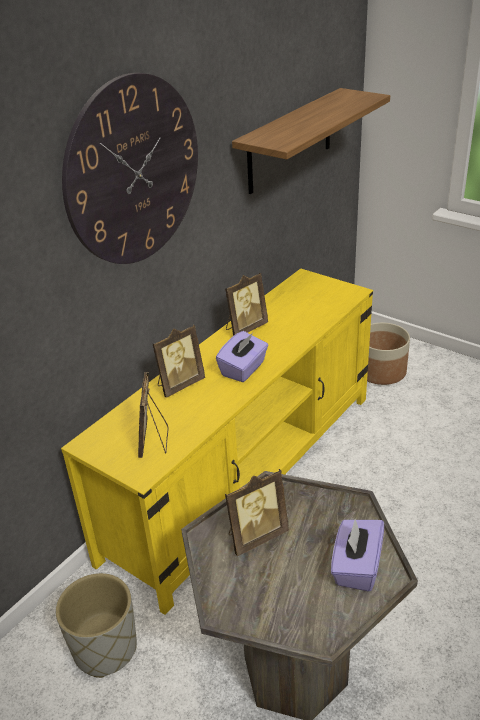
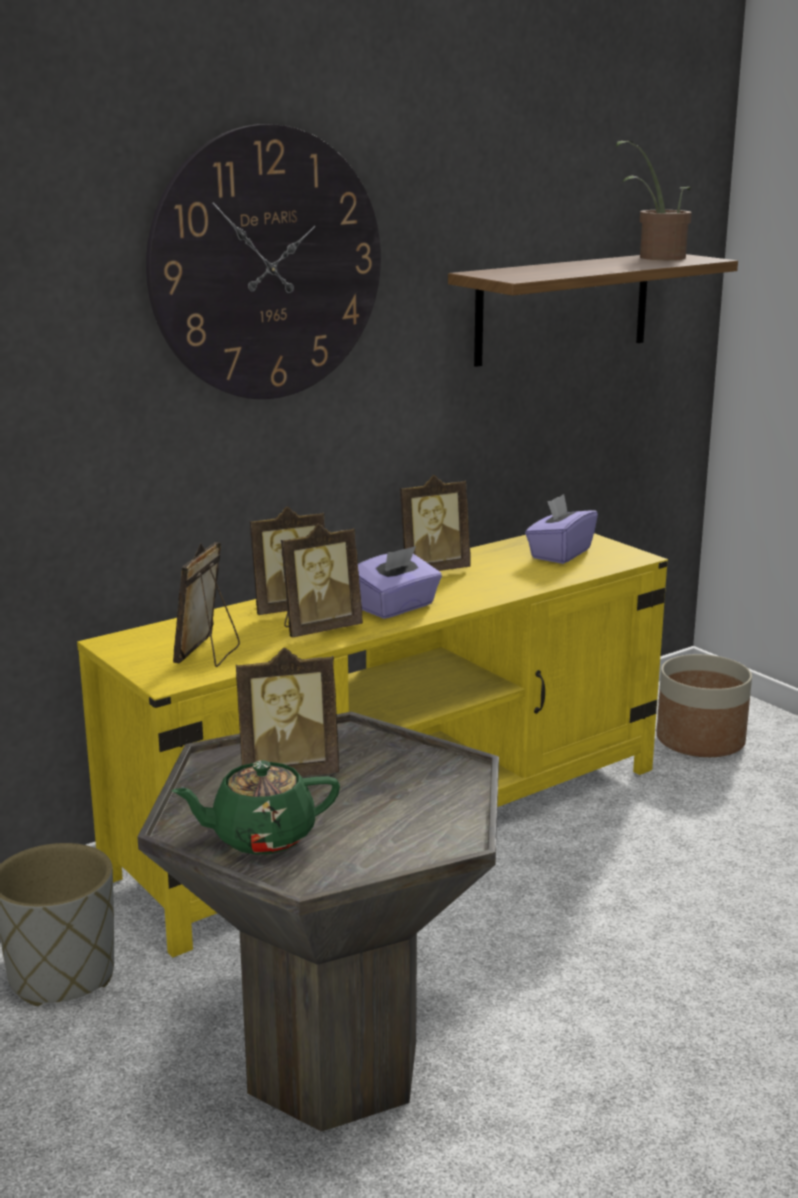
camera: 15 degrees right, 15 degrees down
purple tissue box [331,519,384,592] -> purple tissue box moved to [525,494,598,564]
none -> green teapot [171,761,340,855]
none -> picture frame [281,523,363,637]
none -> potted plant [616,140,692,260]

